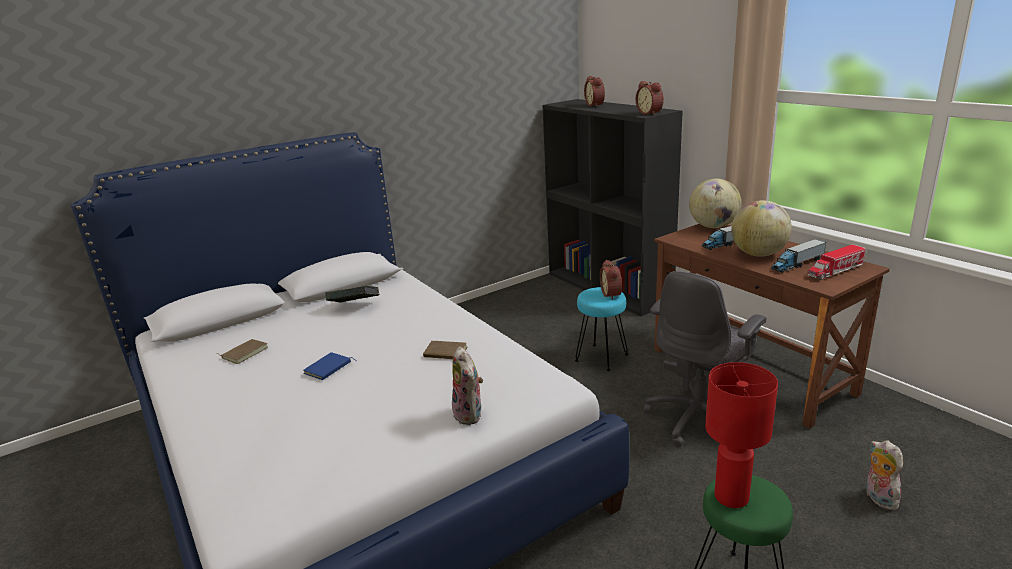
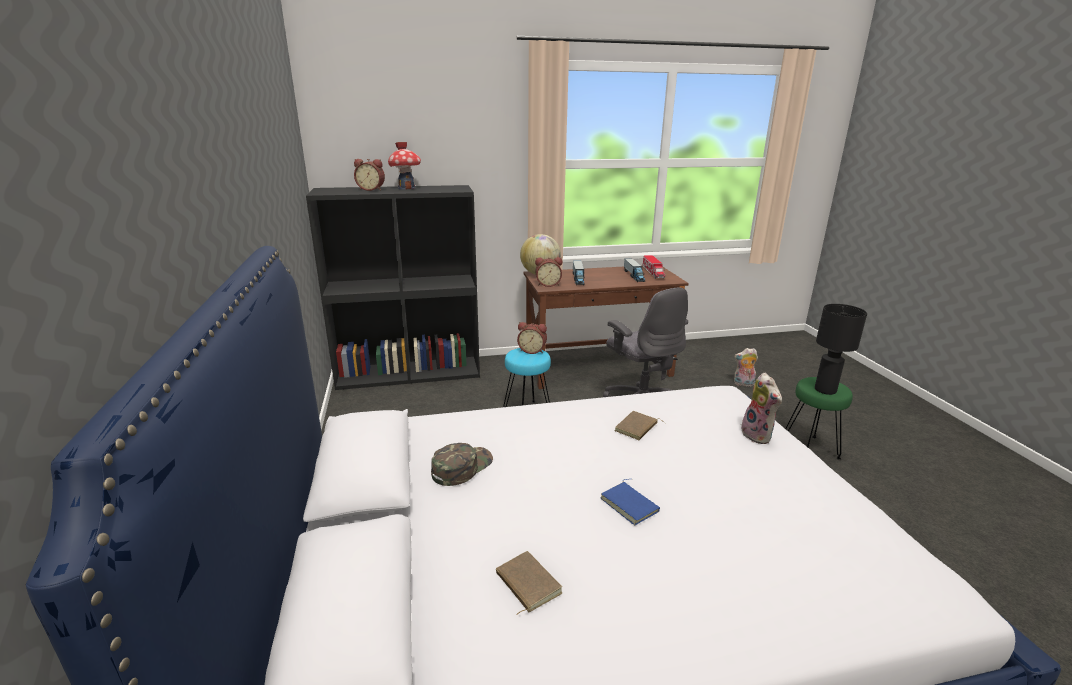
camera: 70 degrees left, 0 degrees up
book [325,286,379,303] -> green cap [431,443,493,486]
plush toy [452,347,483,425] -> plush toy turned 75 degrees clockwise [739,373,782,444]
alarm clock [636,81,664,115] -> alarm clock moved to [535,257,562,287]
red table lamp [705,362,778,508] -> black table lamp [815,304,867,395]
globe [731,200,792,257] -> none
none -> toy house [388,142,421,190]

